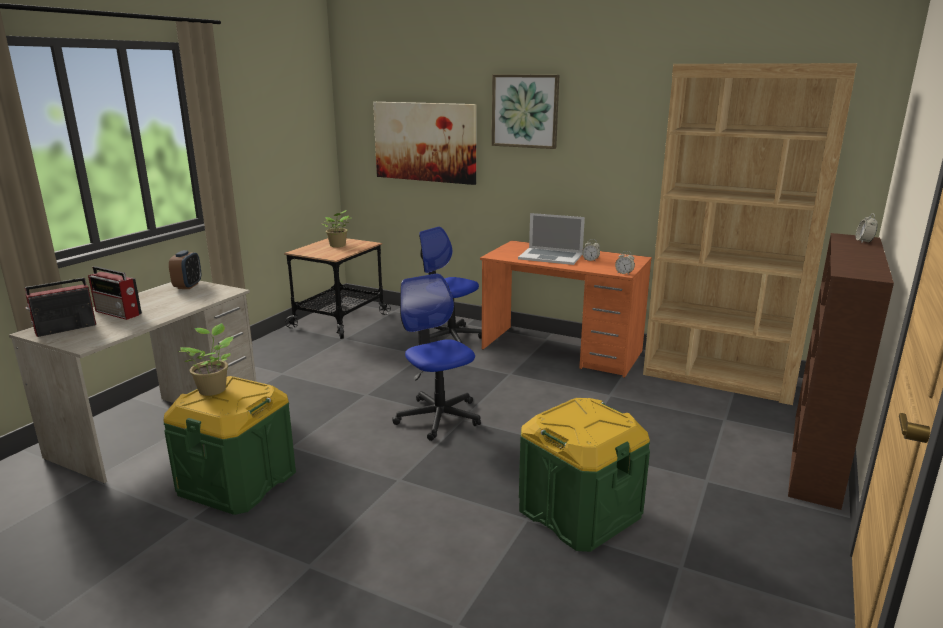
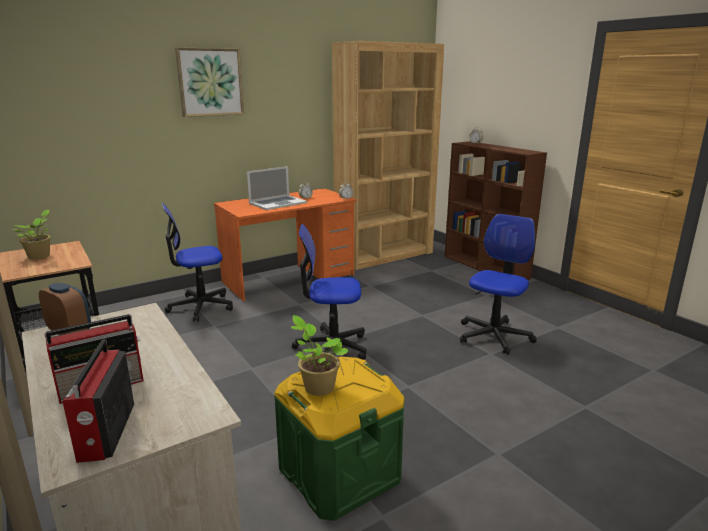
camera: 60 degrees left, 0 degrees up
picture [373,102,476,185] -> none
green storage box [519,398,650,552] -> office chair [460,214,537,355]

